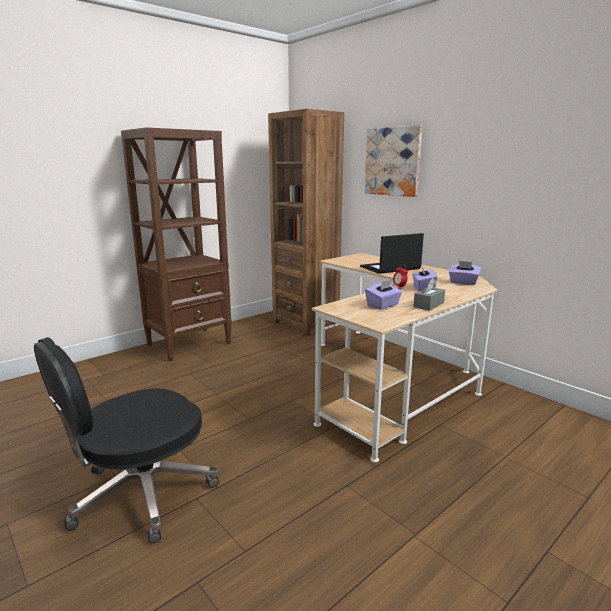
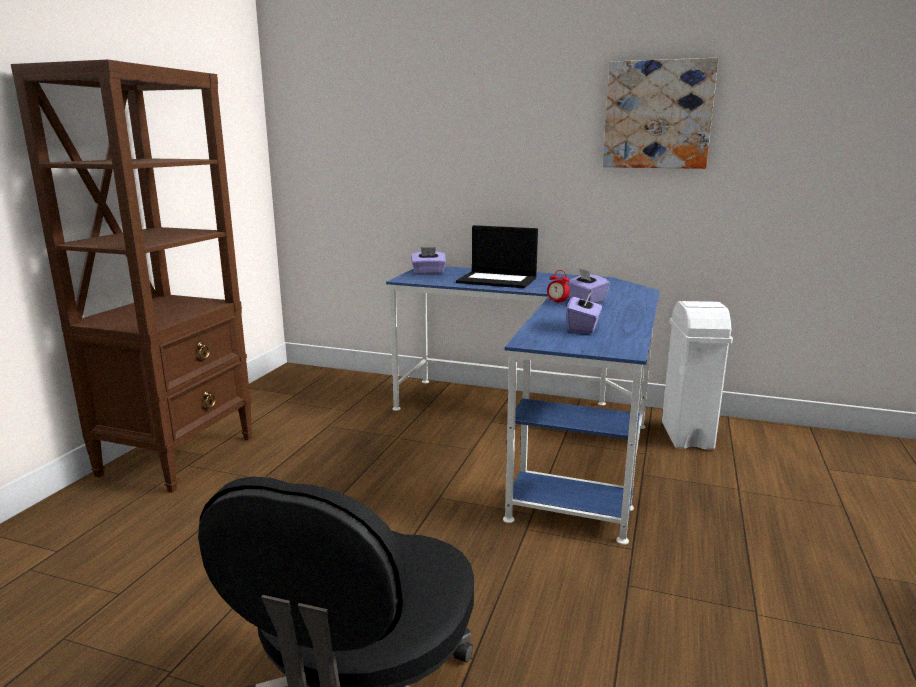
camera: 30 degrees left, 0 degrees up
brown bookcase [268,109,344,336] -> none
beige desk [312,253,498,463] -> blue desk [386,266,659,545]
laptop [360,233,424,274] -> laptop turned 105 degrees counterclockwise [456,225,538,288]
picture [365,125,422,197] -> picture moved to [603,58,719,169]
grey tissue box [413,278,445,311] -> none
purple tissue box [449,261,481,285] -> purple tissue box moved to [411,247,446,275]
none -> white trash can [662,301,733,450]

